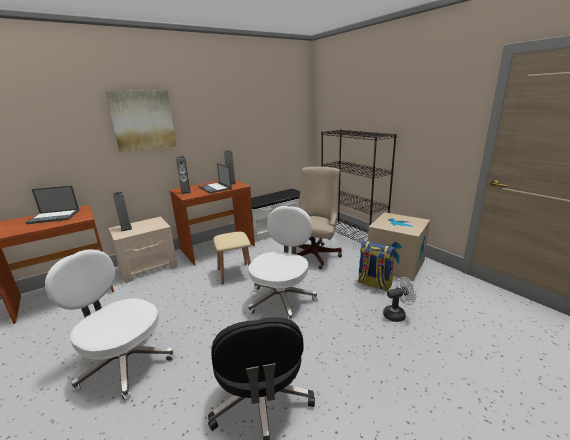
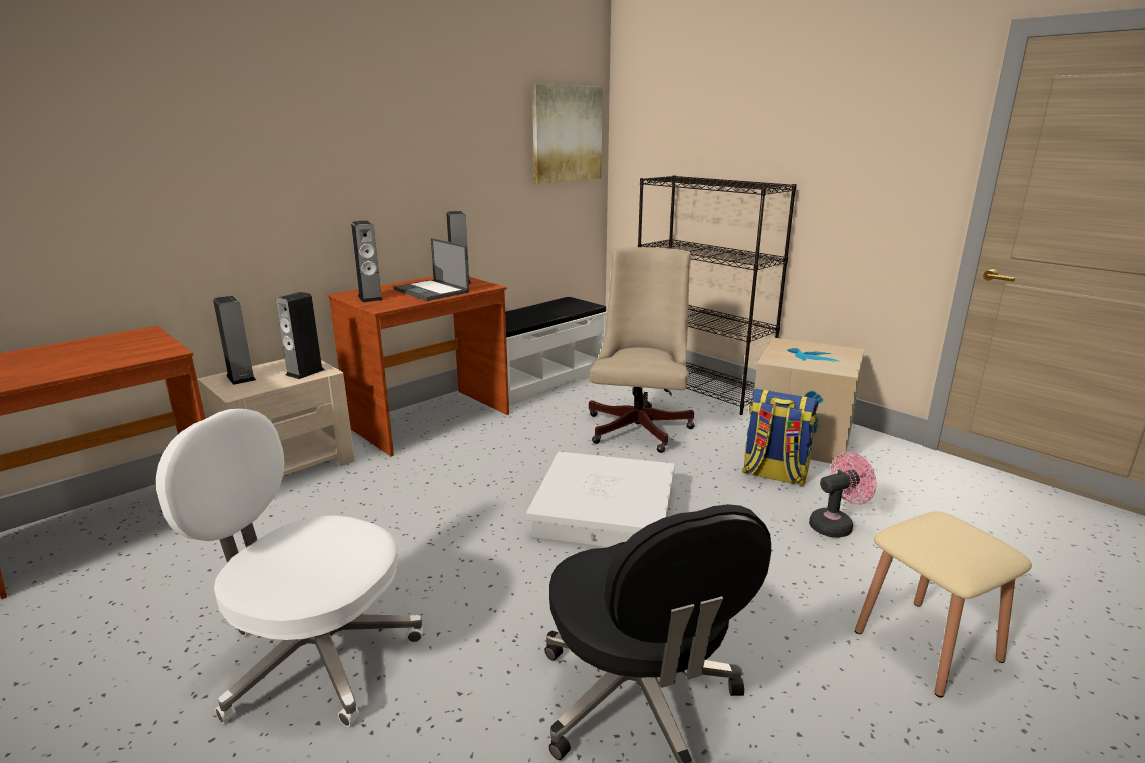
camera: 10 degrees left, 0 degrees up
laptop [26,186,79,224] -> none
picture [105,90,176,153] -> picture moved to [532,84,603,184]
beige stool [213,232,251,284] -> beige stool moved to [855,511,1032,698]
white office chair [248,206,317,321] -> white storage box [526,452,675,547]
white fan [383,277,416,322] -> pink fan [809,452,877,538]
none -> speaker [276,292,325,379]

